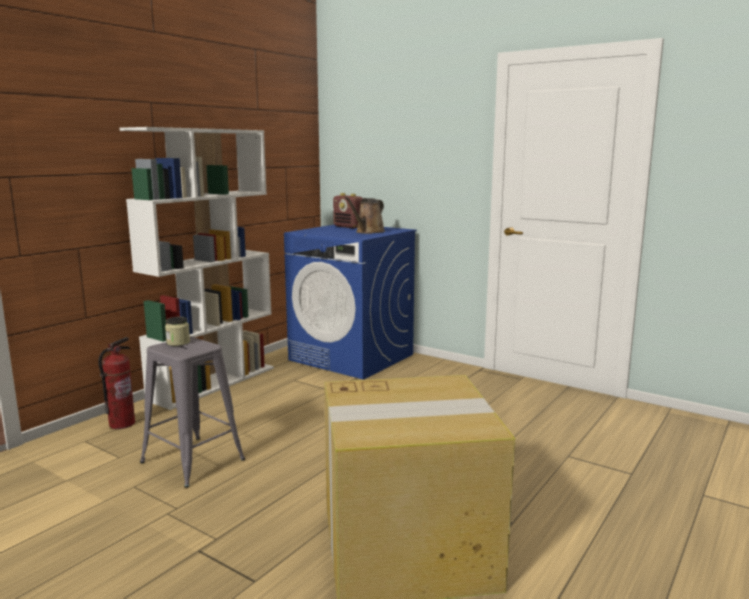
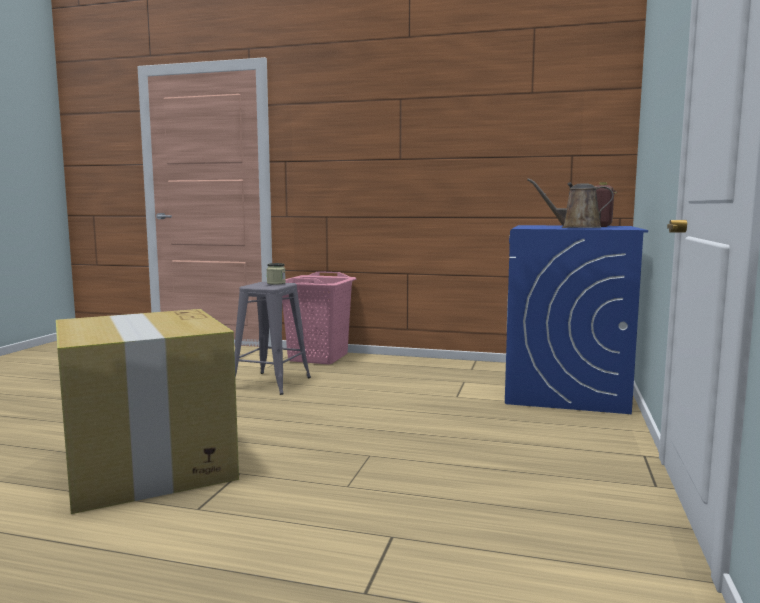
camera: 70 degrees right, 5 degrees down
fire extinguisher [98,337,135,429] -> pink laundry basket [282,271,357,364]
white bookcase [119,127,274,410] -> none

